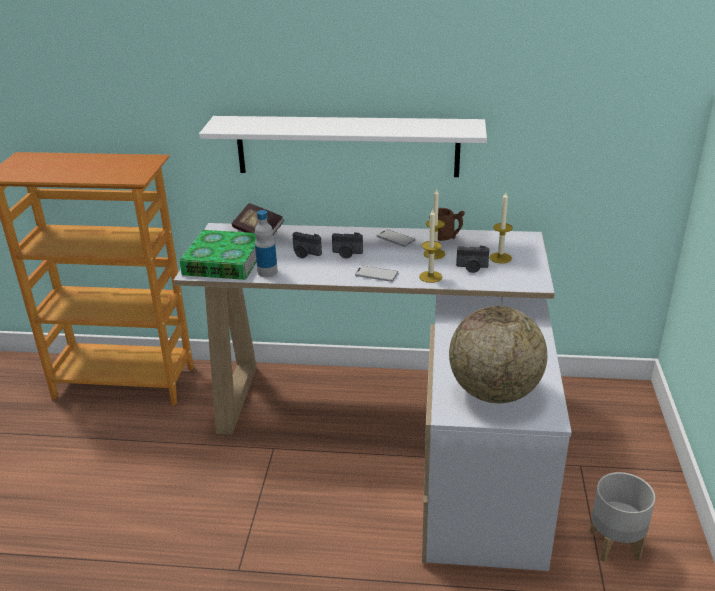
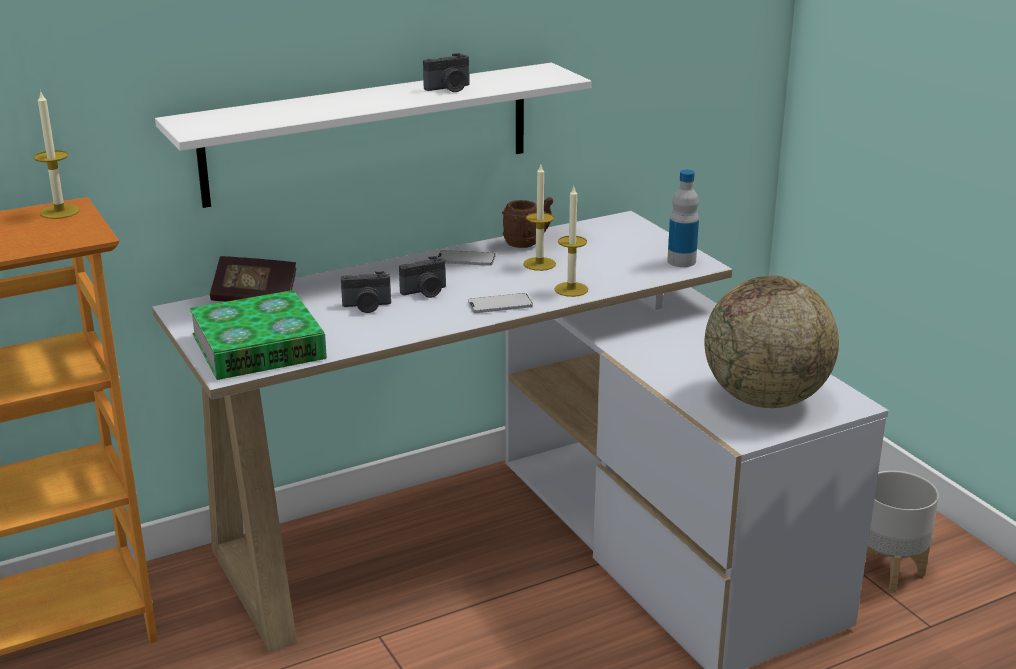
camera: 35 degrees left, 5 degrees down
bottle [255,210,278,277] -> bottle moved to [667,170,699,267]
camera [456,246,489,273] -> camera moved to [423,53,470,92]
candle [489,192,513,264] -> candle moved to [34,90,80,219]

